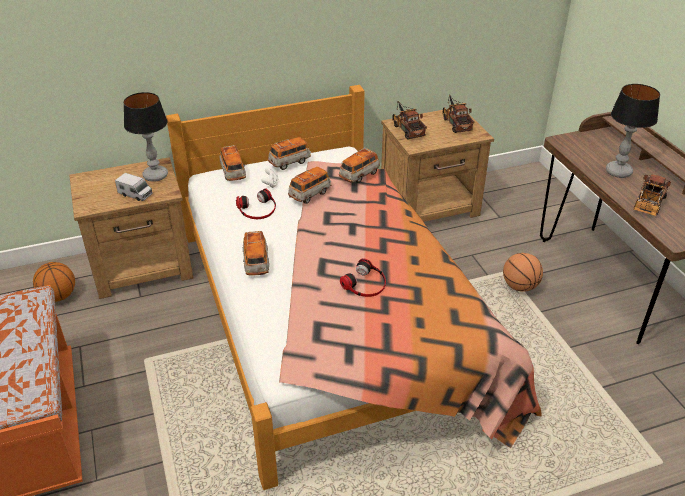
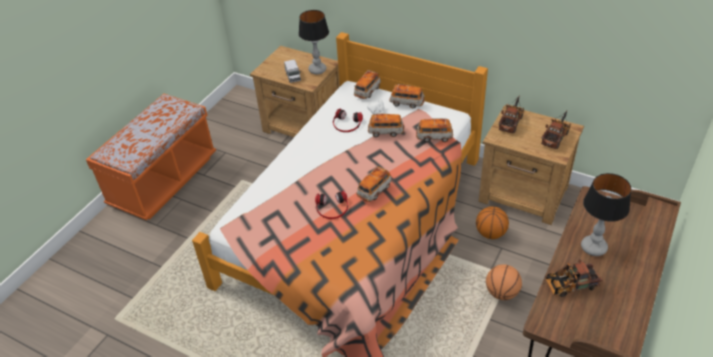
camera: 50 degrees right, 5 degrees up
basketball [33,262,75,302] -> basketball moved to [476,206,509,239]
toy car [243,231,269,275] -> toy car moved to [357,166,392,202]

